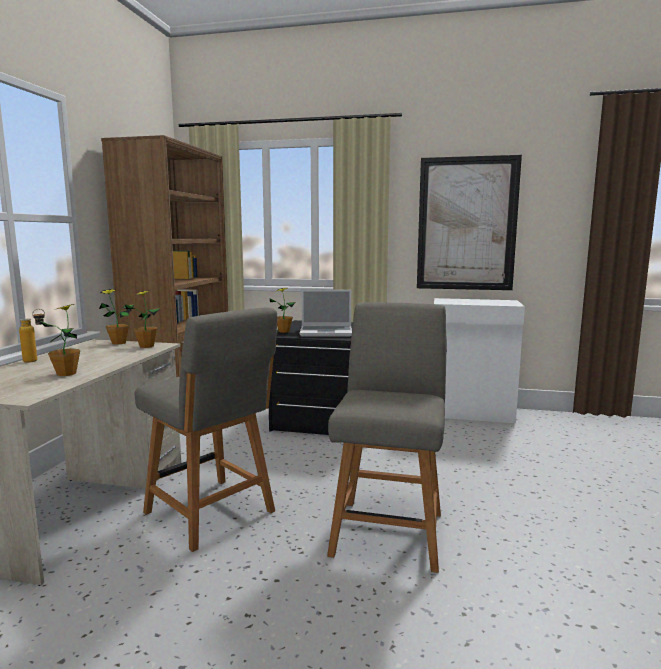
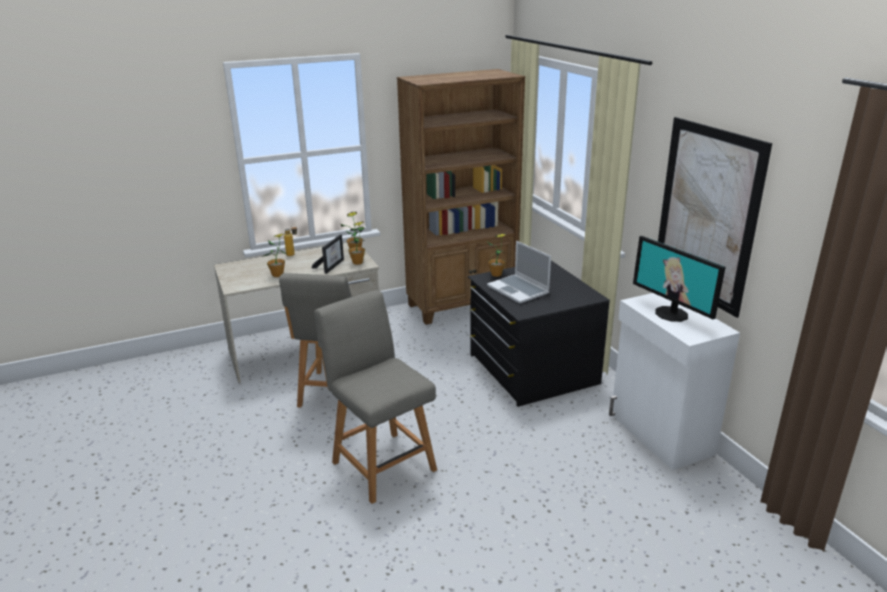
camera: 55 degrees right, 15 degrees up
grey chair [327,302,447,573] -> grey chair turned 105 degrees counterclockwise [314,290,437,504]
none -> picture frame [312,234,344,274]
none -> monitor [633,236,726,322]

